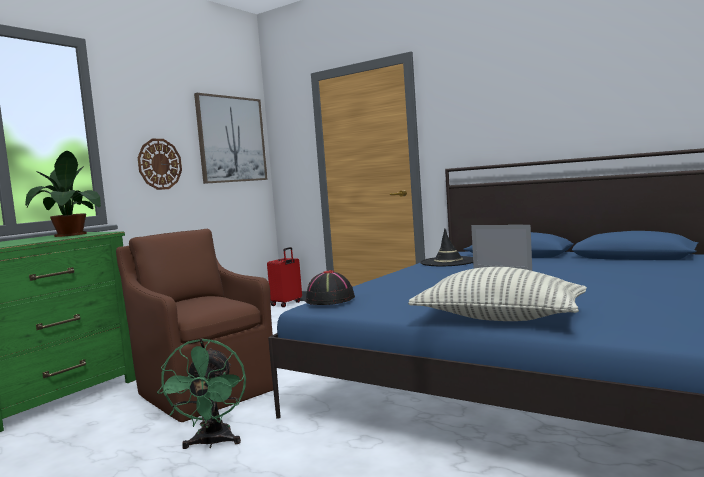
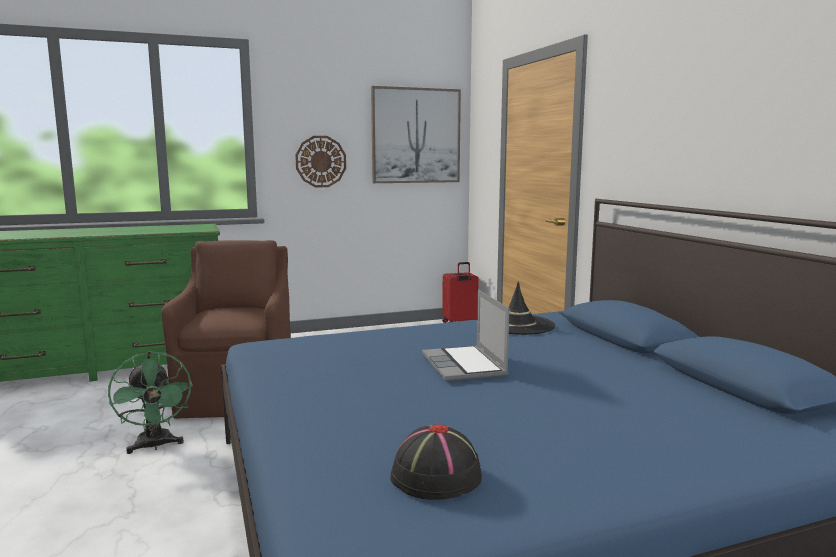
camera: 35 degrees right, 5 degrees up
potted plant [25,151,101,237] -> none
green fan [157,338,246,449] -> green fan turned 60 degrees counterclockwise [108,351,193,454]
black hat [305,270,355,305] -> black hat moved to [390,424,482,500]
pillow [408,267,587,321] -> none

